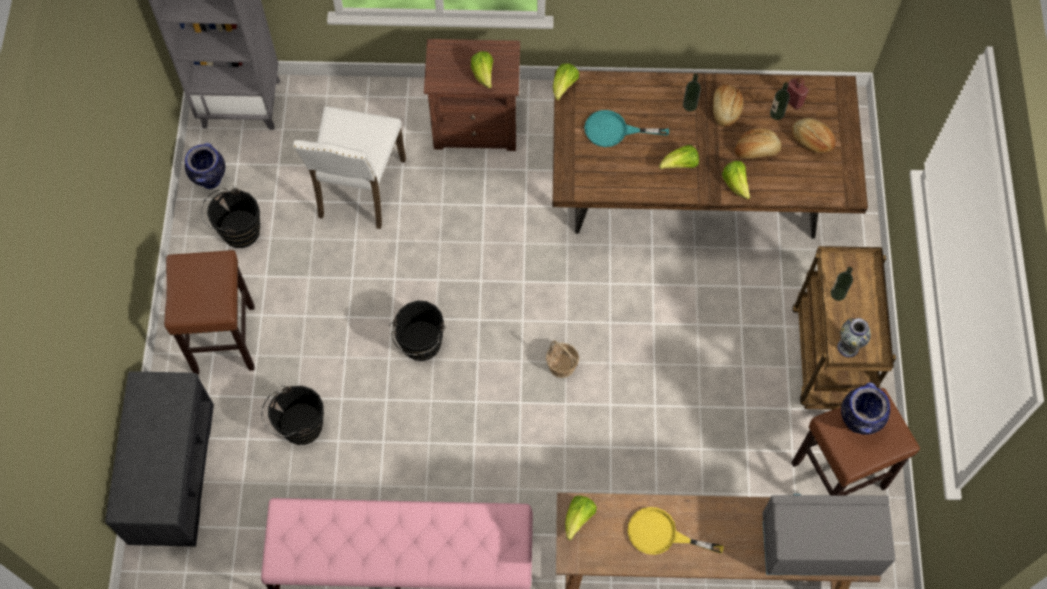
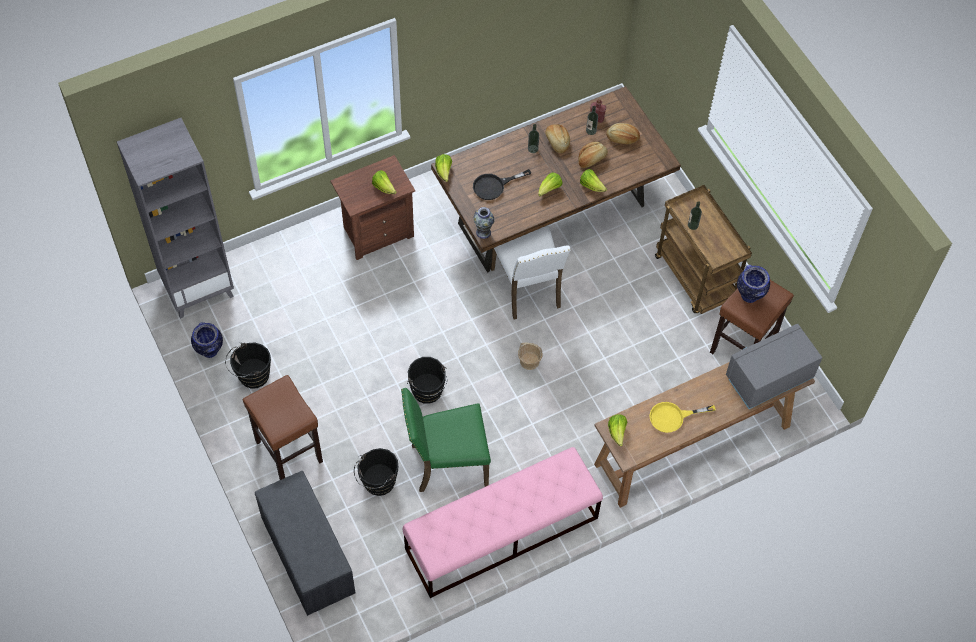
camera: 30 degrees left, 5 degrees down
white chair [293,106,406,229] -> white chair moved to [491,225,571,319]
turquoise frying pan [584,110,669,147] -> black frying pan [473,169,531,200]
vase [837,318,871,357] -> vase moved to [474,207,494,239]
none -> green chair [401,388,491,492]

